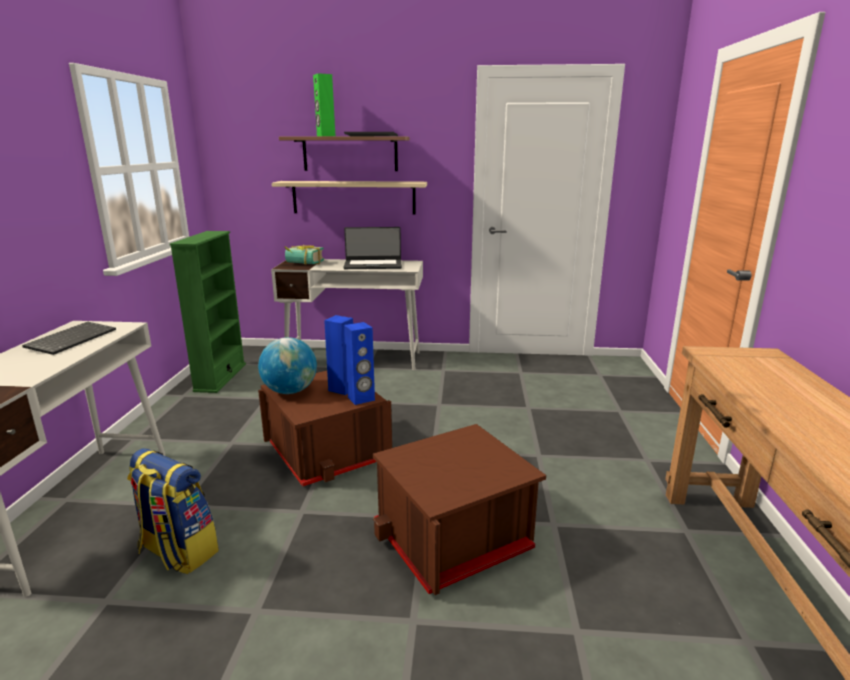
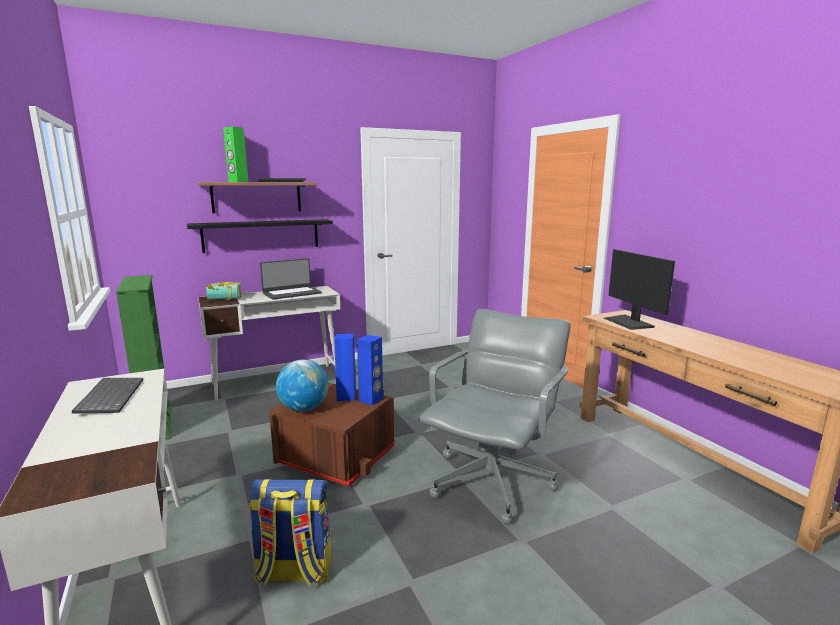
camera: 30 degrees left, 5 degrees down
beige shelf [272,181,427,214] -> black shelf [187,219,333,253]
brown storage box [373,424,546,595] -> grey office chair [419,309,570,525]
none -> monitor [604,249,675,330]

